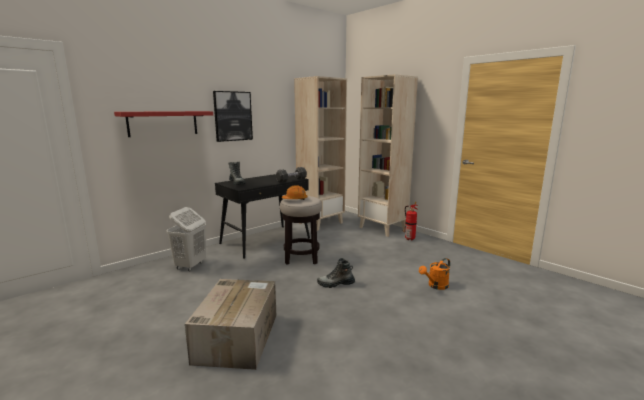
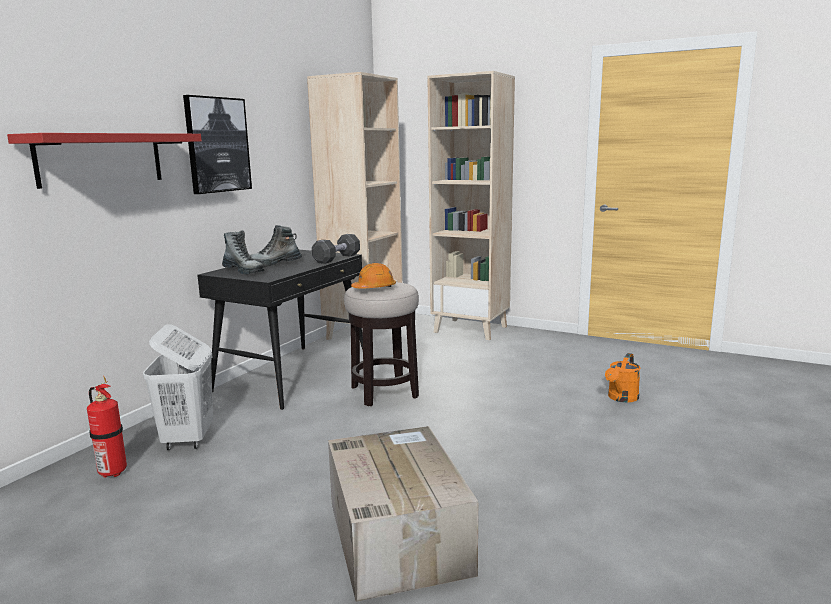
camera: 20 degrees left, 0 degrees up
boot [317,258,355,288] -> boot moved to [250,225,302,267]
fire extinguisher [403,202,418,240] -> fire extinguisher moved to [87,377,127,478]

